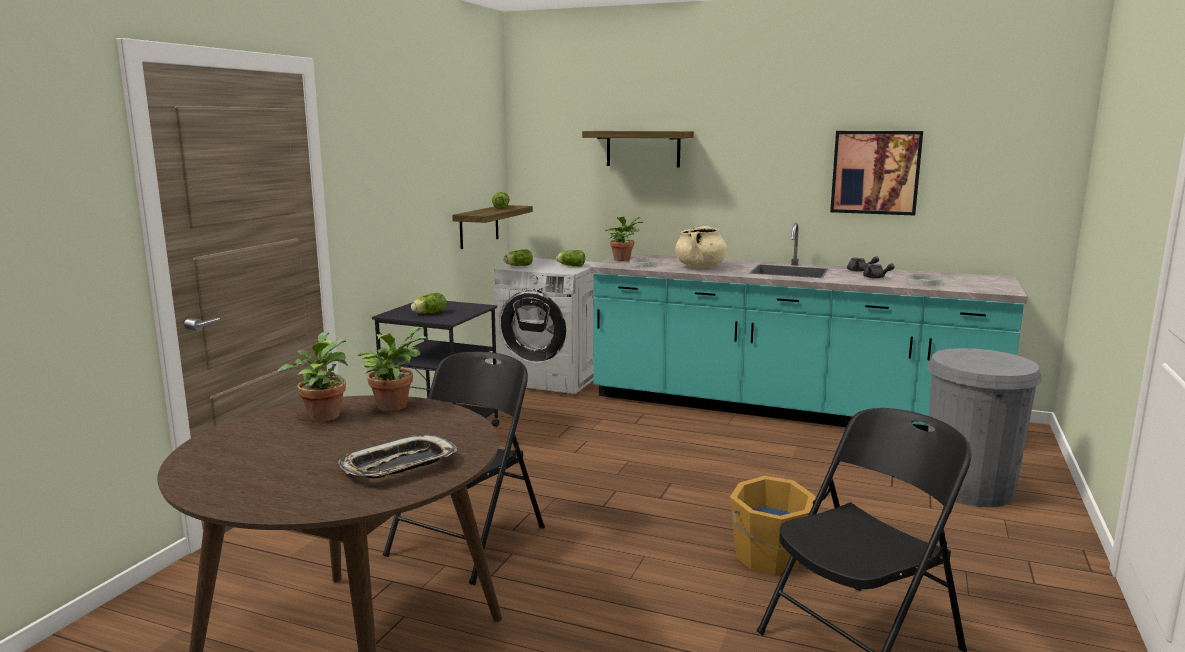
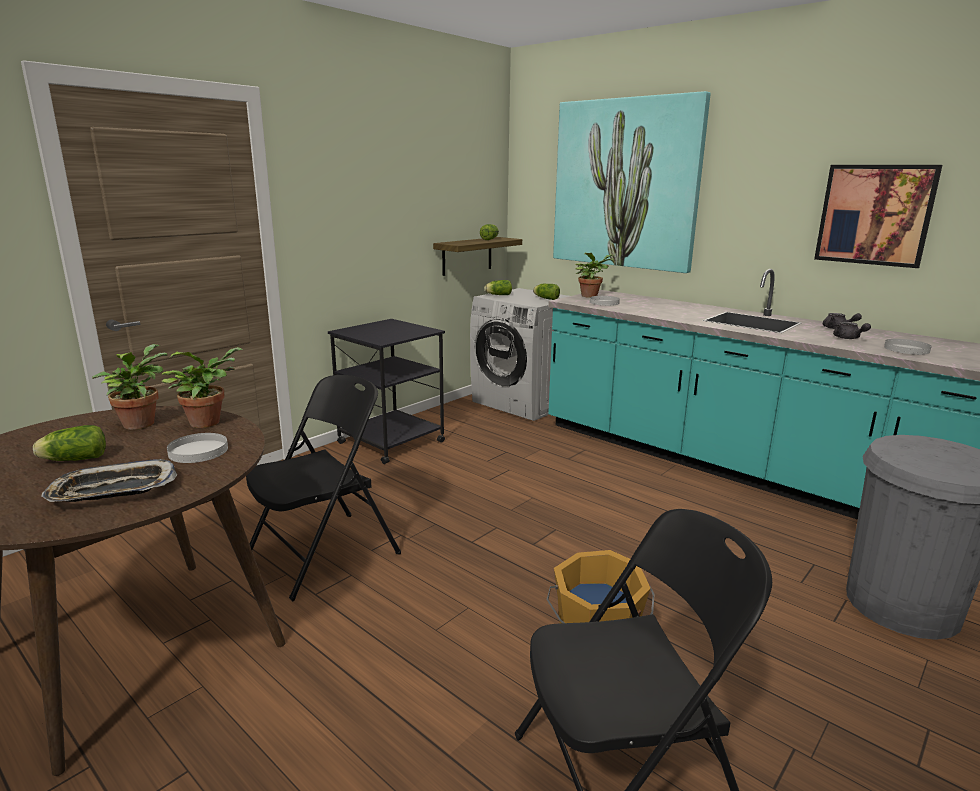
camera: 20 degrees right, 5 degrees up
lettuce [411,293,447,314] -> lettuce moved to [33,425,106,461]
shelf [582,131,694,167] -> picture [553,91,711,273]
beige cooking pot [675,226,727,268] -> none
none -> white plate [167,433,228,463]

